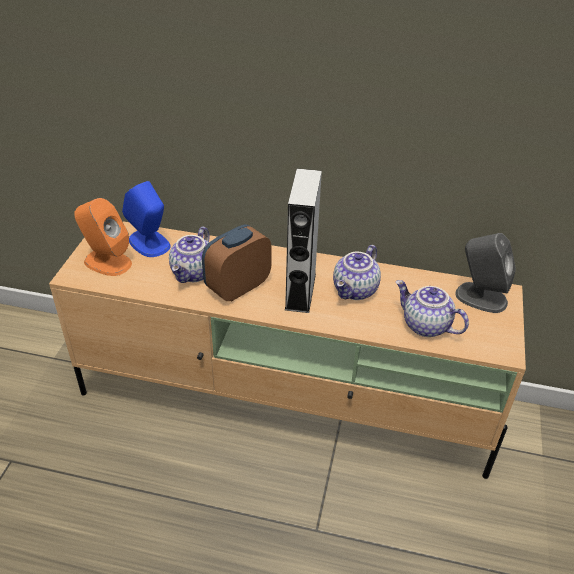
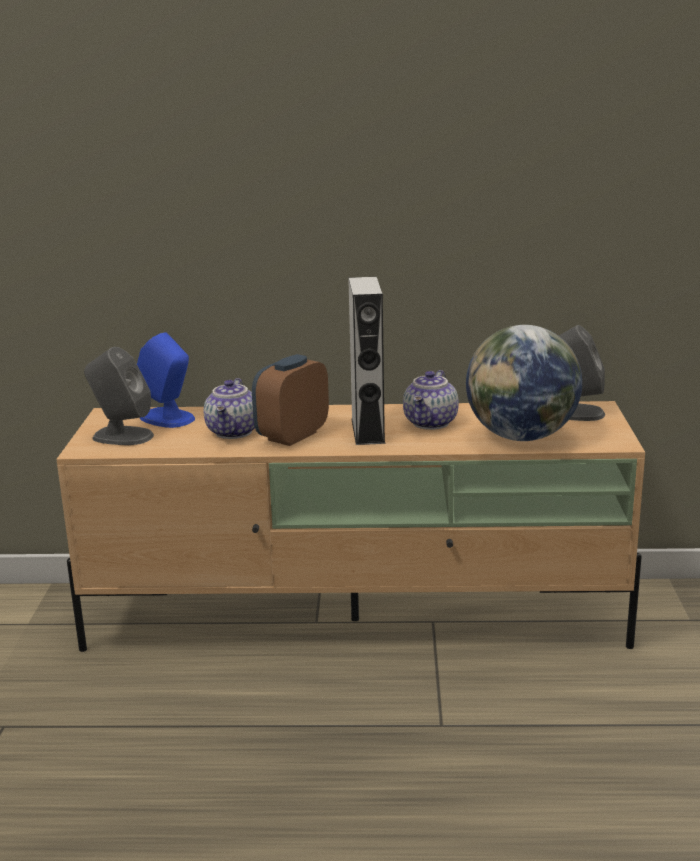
camera: 10 degrees left, 20 degrees down
orange speaker [74,198,132,276] -> grey speaker [84,347,154,445]
teapot [396,280,469,337] -> globe [466,325,582,441]

